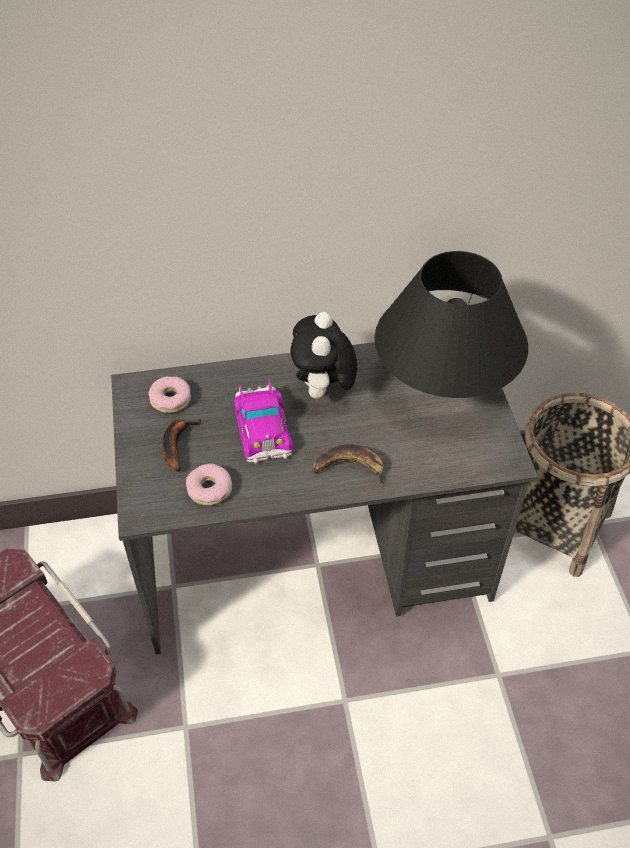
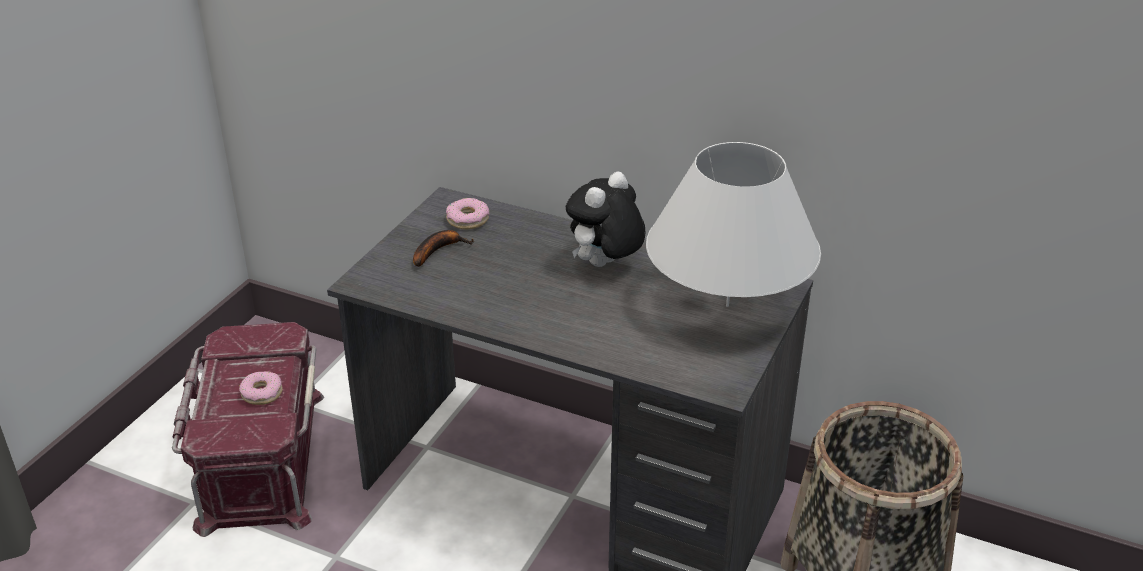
camera: 35 degrees right, 15 degrees down
donut [186,464,232,505] -> donut moved to [239,371,283,405]
toy car [234,380,293,464] -> none
banana [312,445,385,488] -> none
black table lamp [374,251,528,398] -> white table lamp [646,142,821,307]

